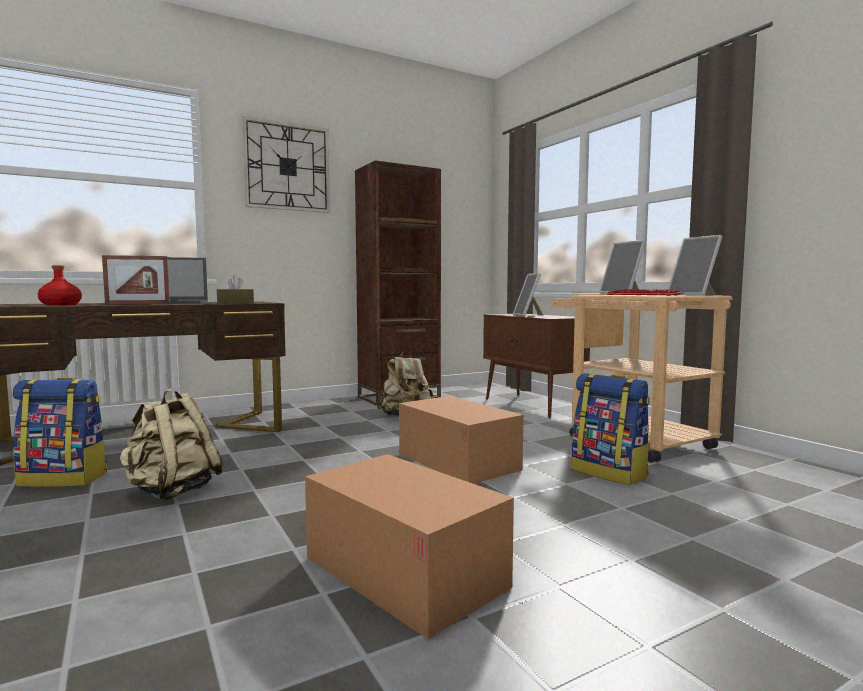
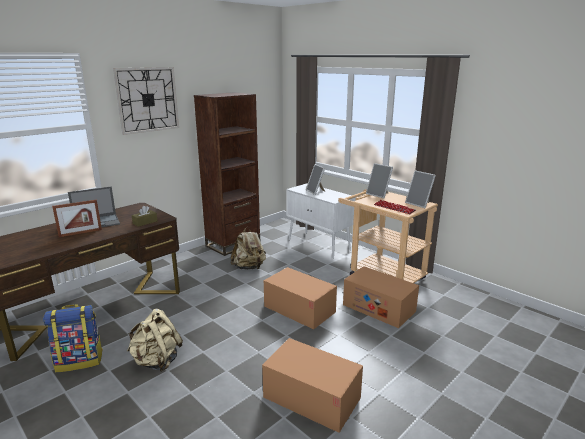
camera: 15 degrees left, 15 degrees up
red bottle [38,265,82,305] -> none
brown cabinet [483,314,590,418] -> white cabinet [286,183,356,258]
backpack [571,373,650,485] -> cardboard box [343,266,419,328]

